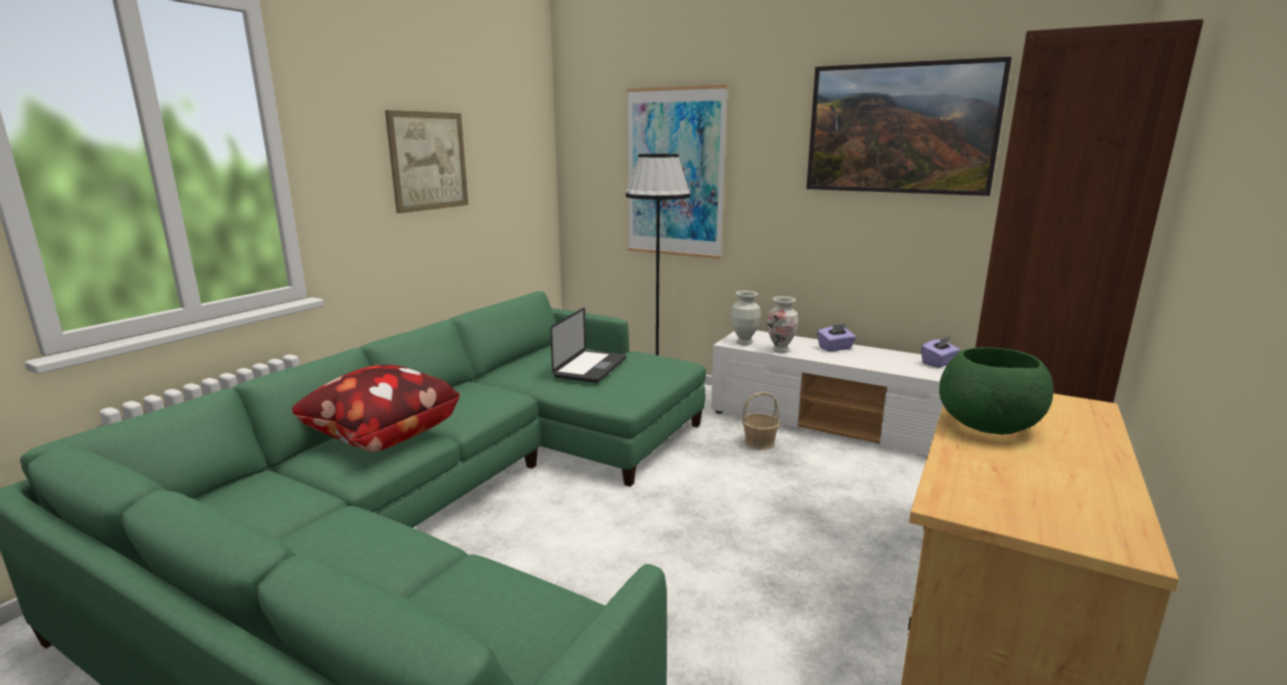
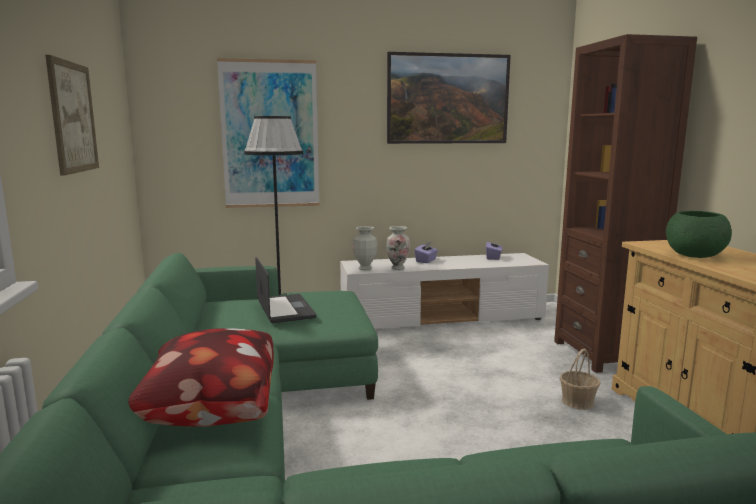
camera: 40 degrees left, 5 degrees down
basket [742,392,780,450] -> basket moved to [559,349,600,410]

